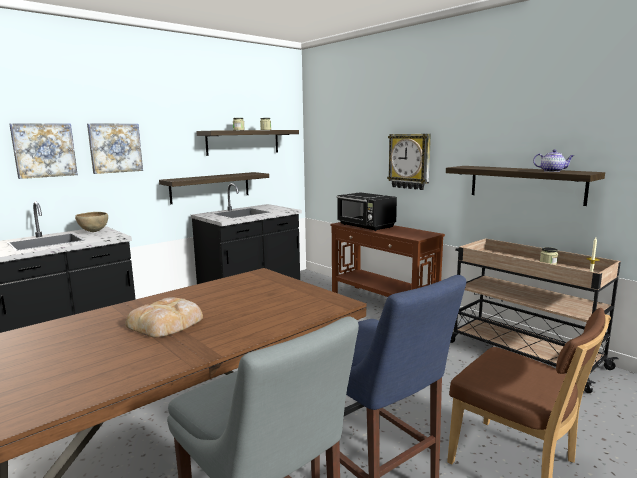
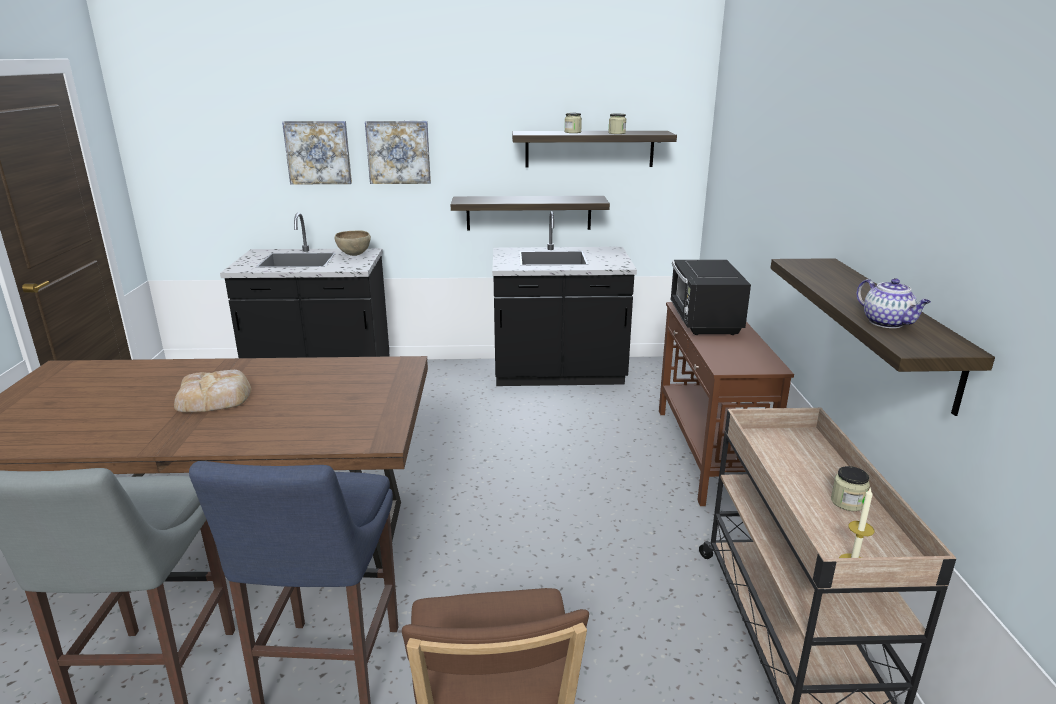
camera: 40 degrees right, 10 degrees up
wall clock [387,134,431,190] -> none

